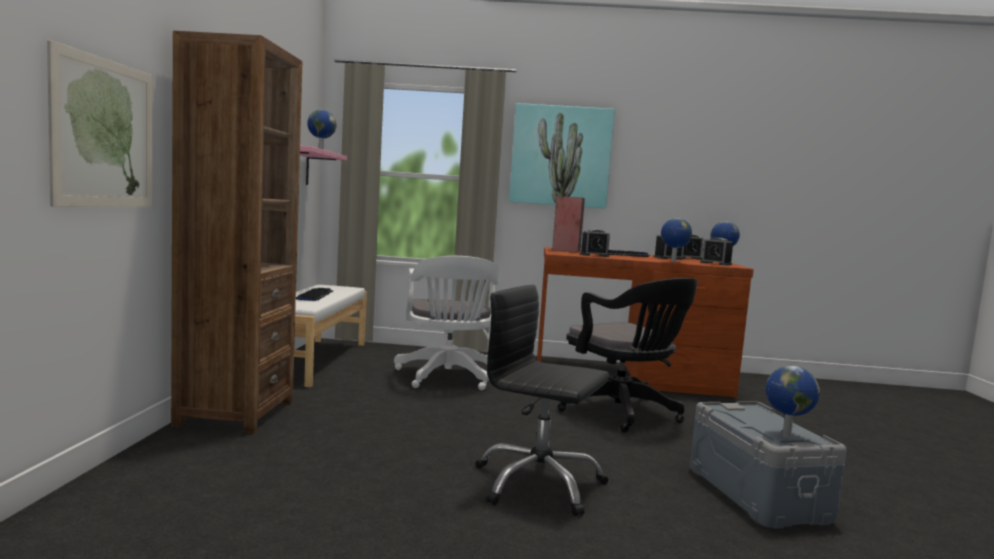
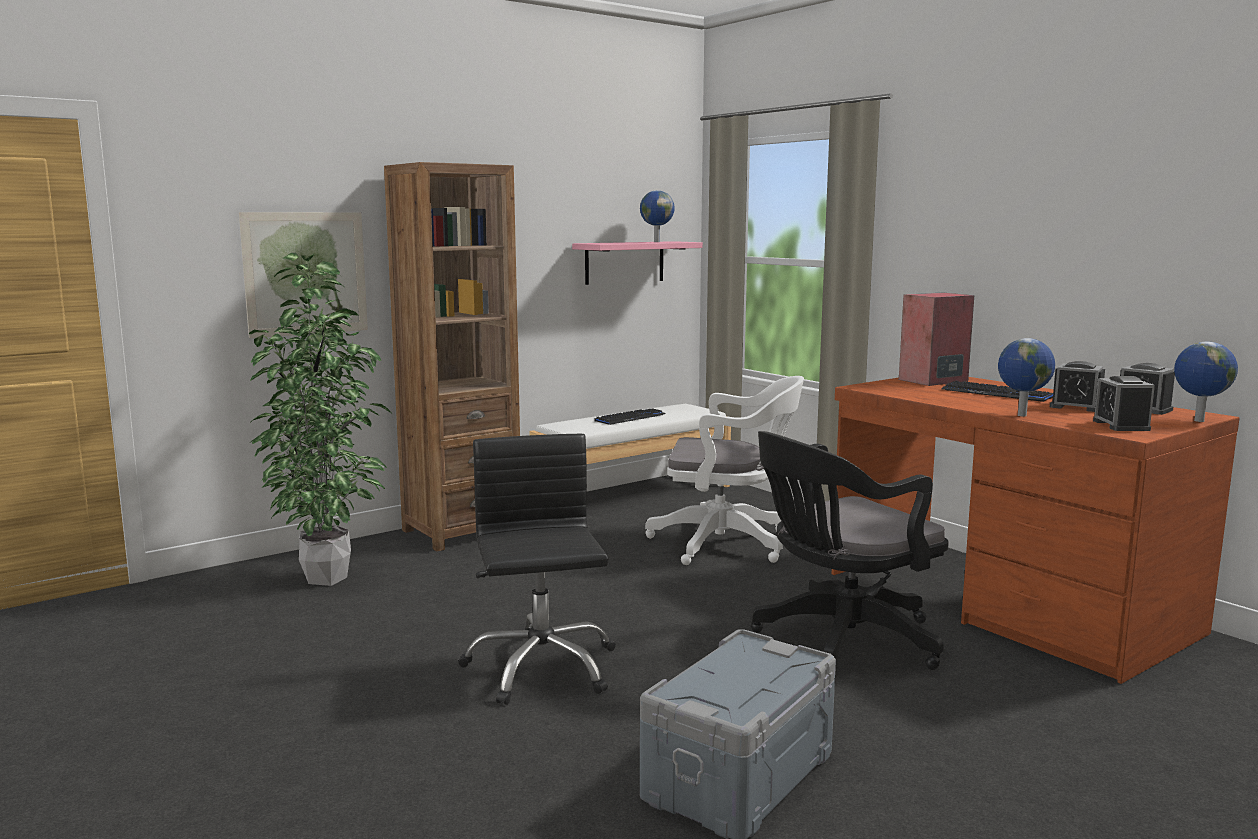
camera: 50 degrees right, 5 degrees up
white office chair [394,256,500,390] -> white office chair turned 120 degrees counterclockwise [645,376,804,565]
picture [509,103,615,208] -> none
black office chair [558,278,698,433] -> black office chair turned 45 degrees clockwise [751,431,949,670]
alarm clock [580,229,610,257] -> none
globe [766,366,820,438] -> none
none -> potted plant [249,253,391,586]

